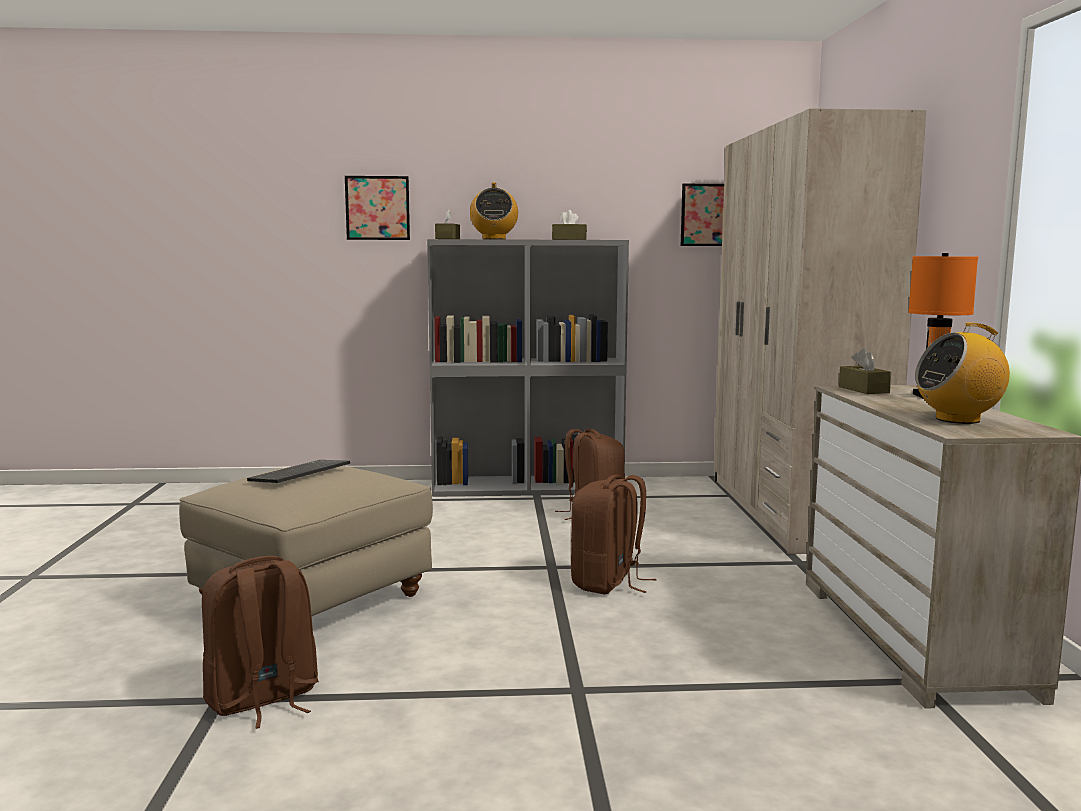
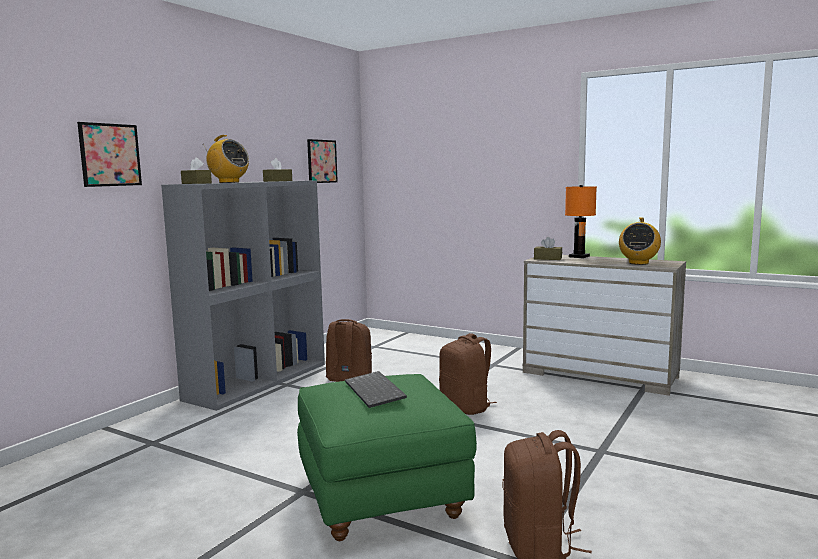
camera: 55 degrees left, 0 degrees up
beige ottoman [179,466,433,616] -> green ottoman [297,374,477,541]
beige wardrobe [714,108,927,554] -> none

